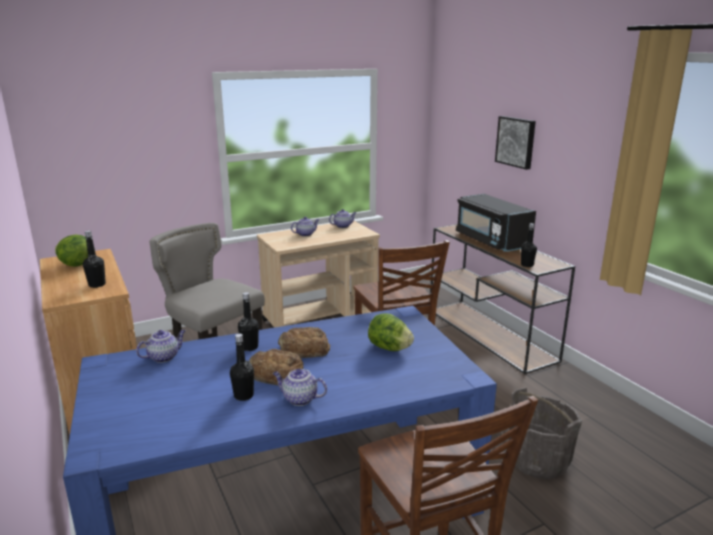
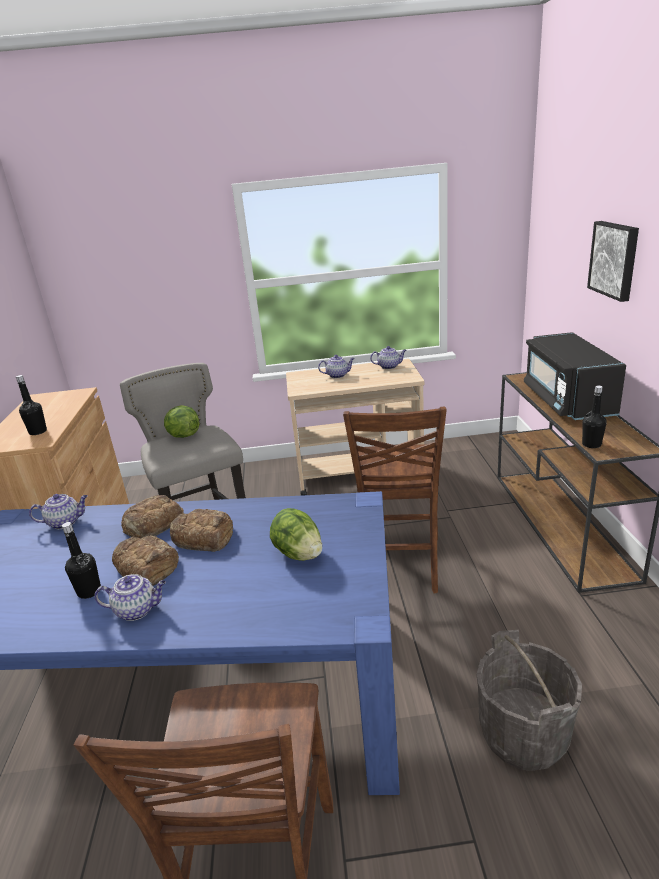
camera: 25 degrees right, 5 degrees up
lettuce [55,235,95,267] -> lettuce moved to [164,405,200,438]
black bottle [238,292,259,351] -> bread [121,495,184,538]
teapot [273,369,327,406] -> teapot turned 135 degrees clockwise [94,574,166,621]

